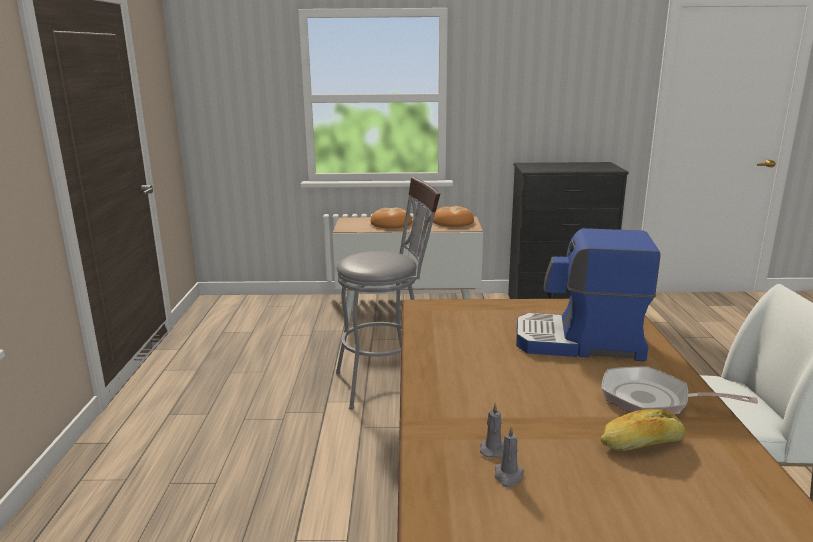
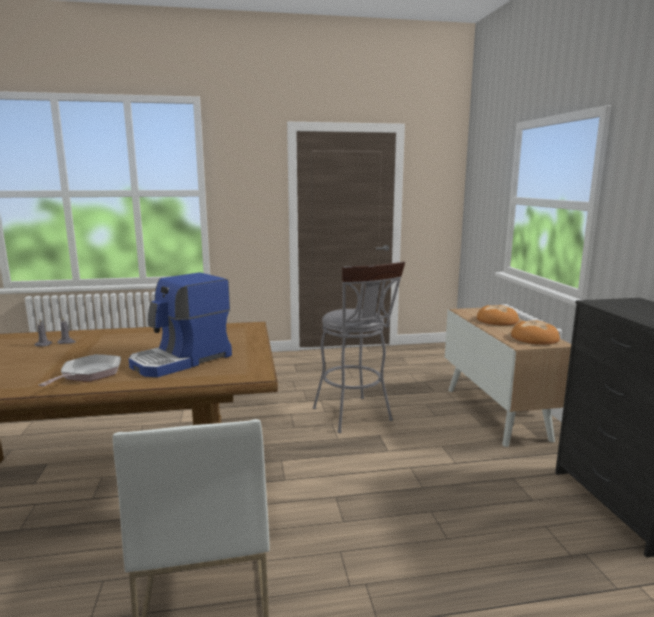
camera: 80 degrees right, 5 degrees down
coffee machine [516,228,660,361] -> coffee machine turned 135 degrees counterclockwise [129,272,232,377]
bread [601,409,686,451] -> none

